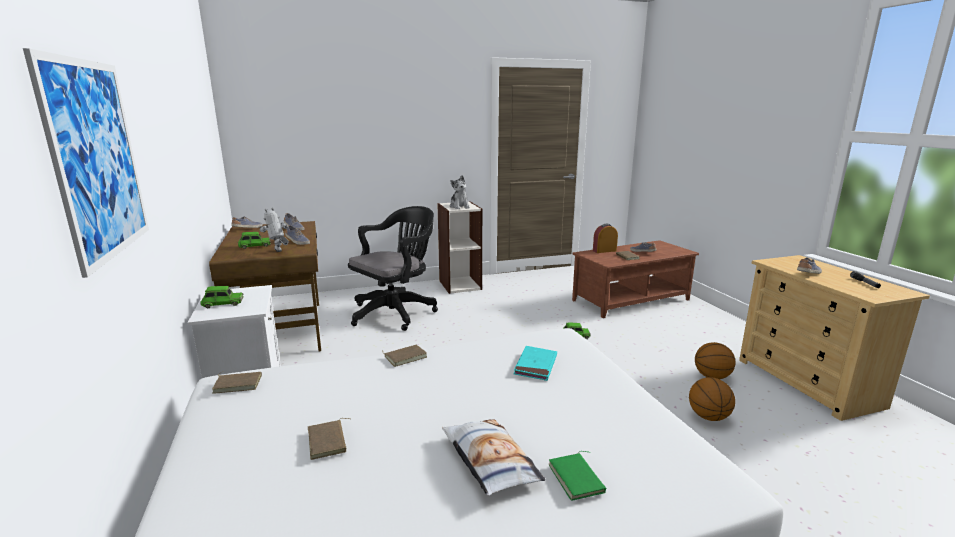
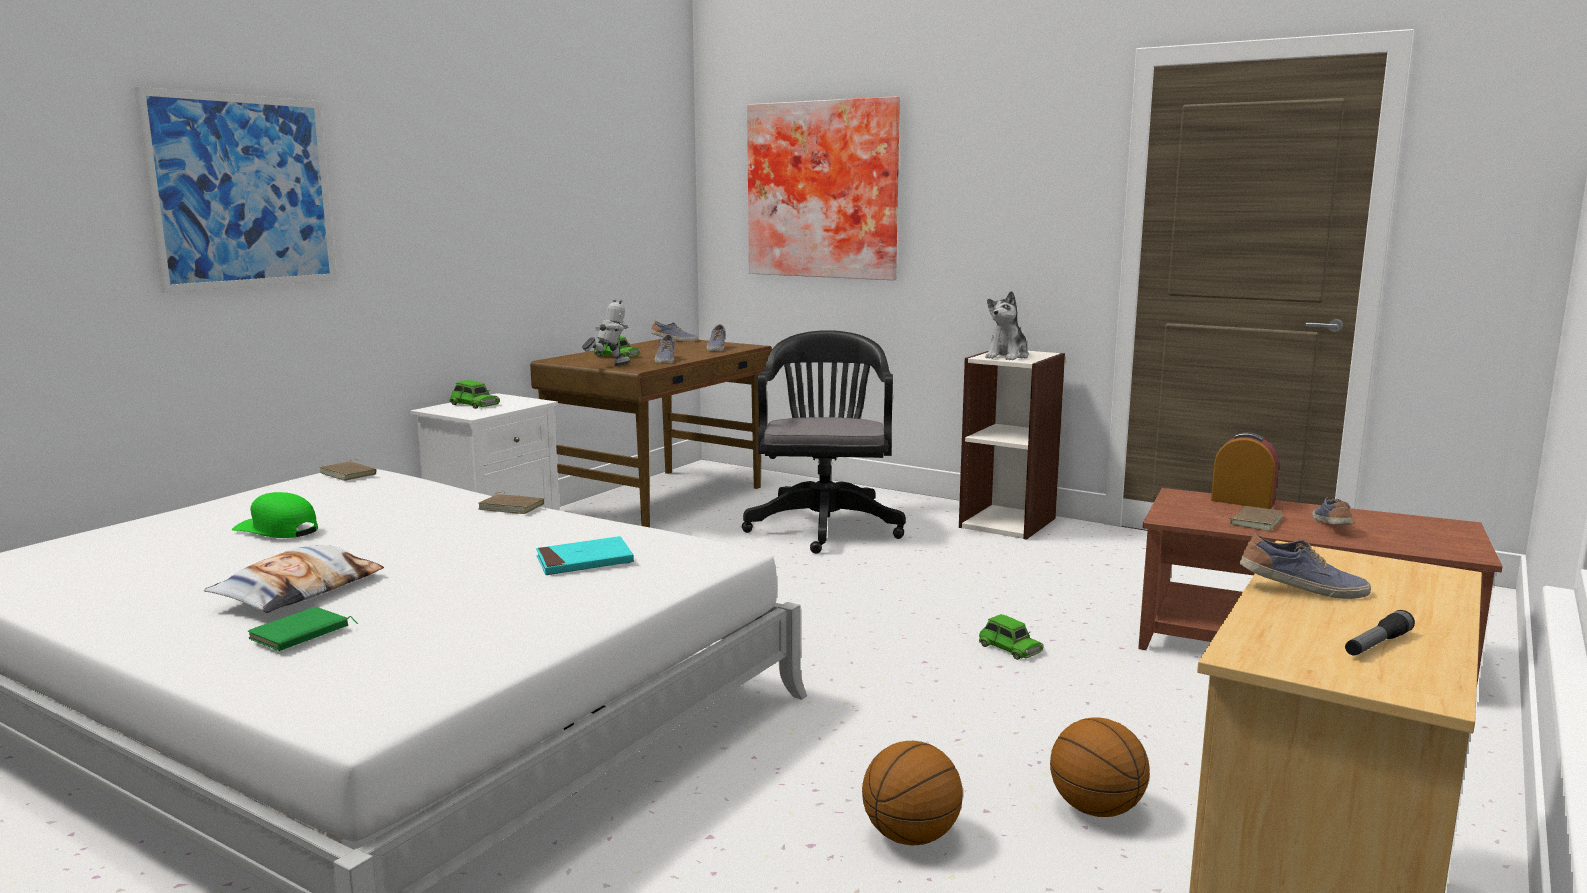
camera: 50 degrees right, 5 degrees down
toy robot [259,208,289,252] -> toy robot turned 45 degrees clockwise [582,299,630,366]
brown book [308,418,350,460] -> green cap [232,492,318,538]
black office chair [348,206,438,331] -> black office chair turned 90 degrees counterclockwise [742,330,906,553]
none -> picture [747,96,900,280]

